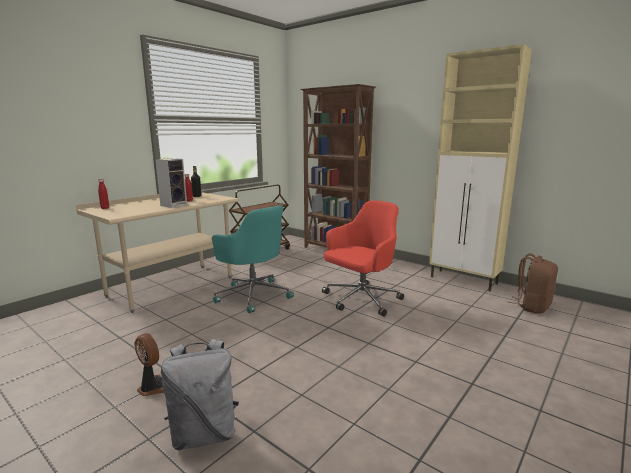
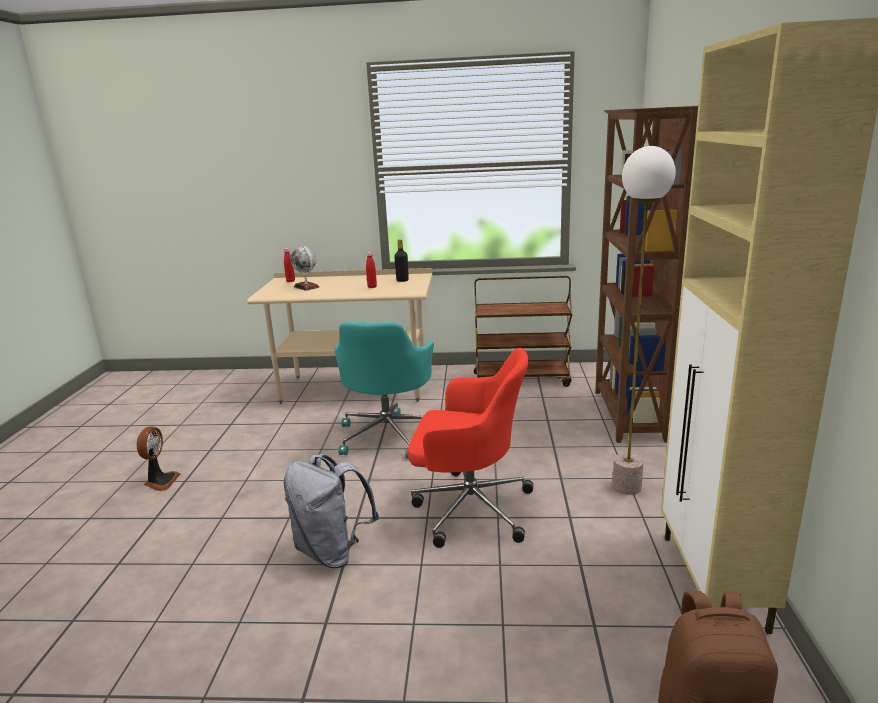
camera: 55 degrees right, 5 degrees up
speaker [156,158,187,208] -> none
grey backpack [161,339,239,450] -> grey backpack moved to [284,454,379,568]
none -> globe [290,246,320,291]
none -> floor lamp [612,146,676,495]

